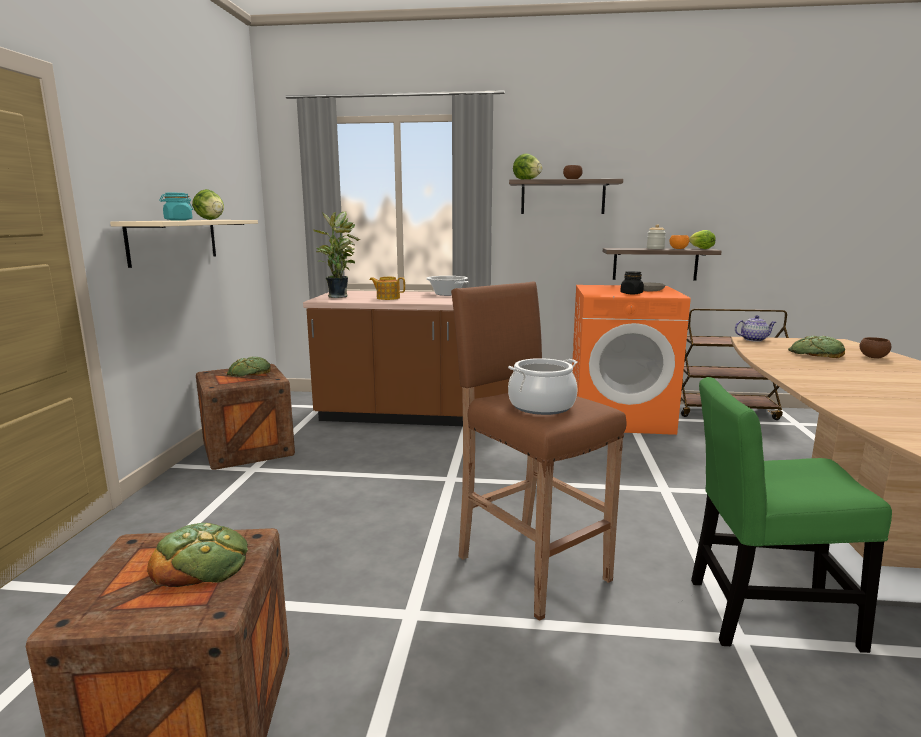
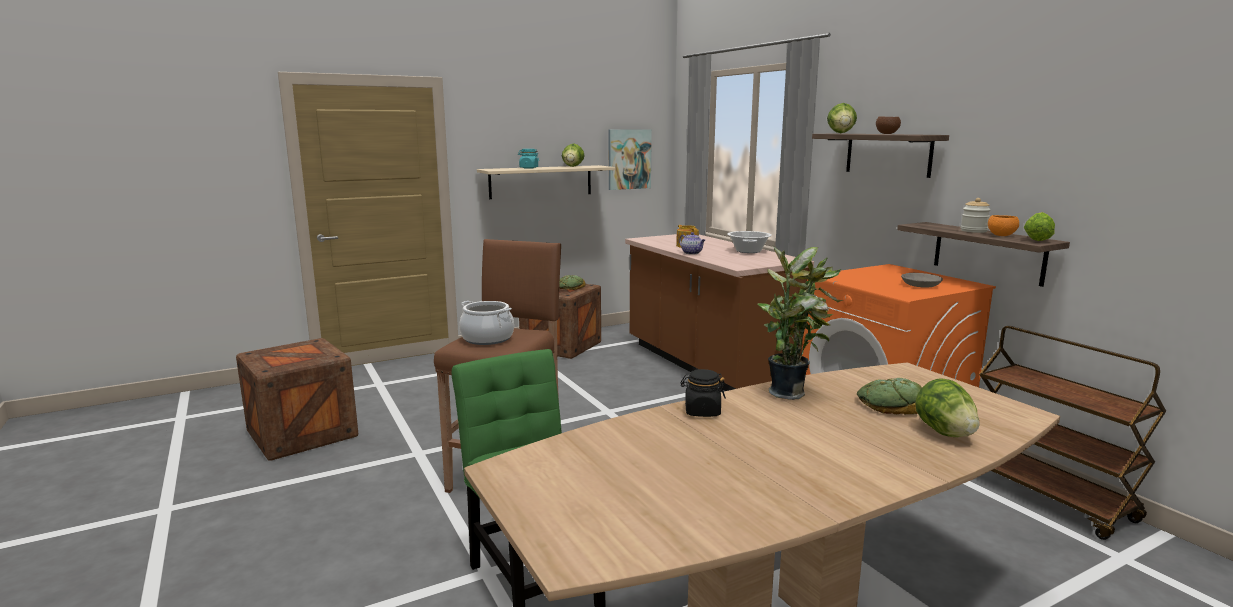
camera: 55 degrees right, 0 degrees up
bread [147,523,248,587] -> none
potted plant [314,212,360,298] -> potted plant moved to [757,246,843,400]
black jar [620,271,644,294] -> black jar moved to [680,369,726,417]
teapot [735,315,776,342] -> teapot moved to [679,232,705,254]
brown bowl [859,337,892,358] -> lettuce [915,378,979,437]
none -> picture [609,129,652,190]

